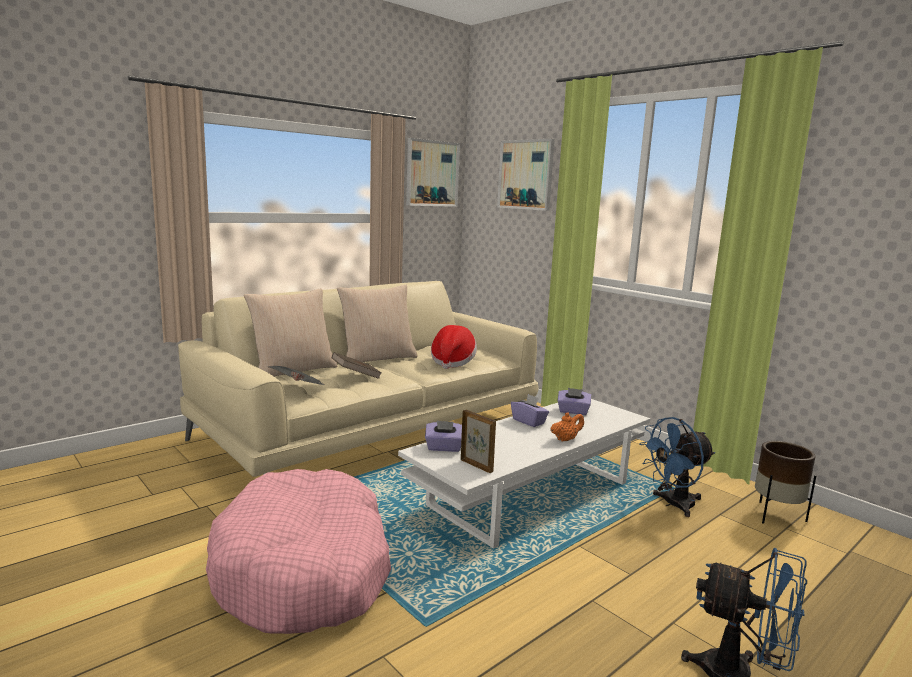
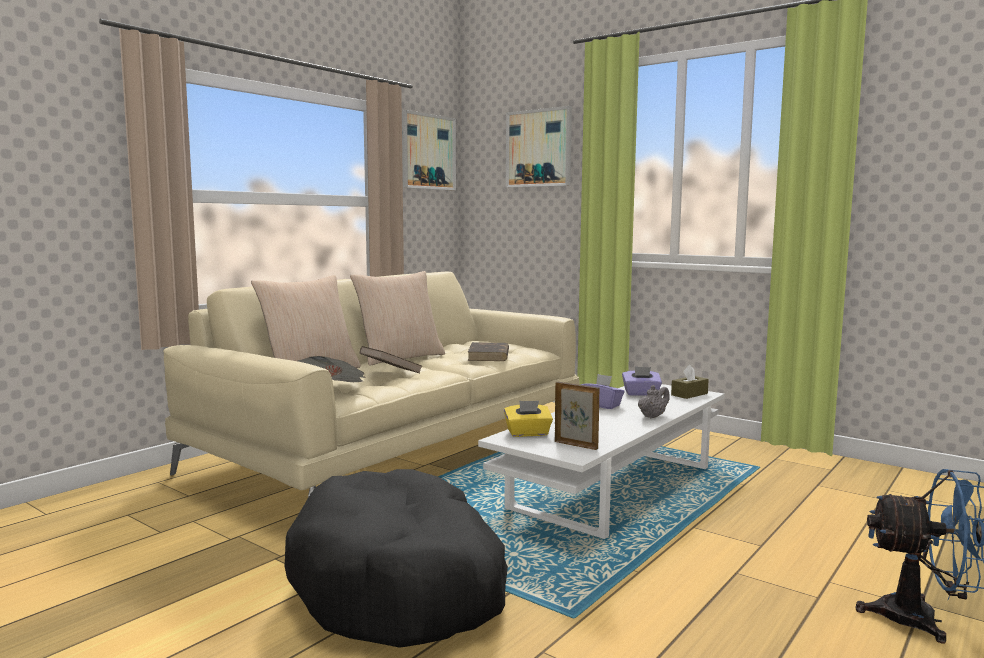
camera: 10 degrees left, 5 degrees down
pink dog bed [206,469,391,634] -> black dog bed [285,469,508,648]
purple tissue box [425,421,462,452] -> yellow tissue box [504,401,553,437]
hat [431,325,477,369] -> brown book [468,342,509,361]
orange teapot [550,412,584,442] -> grey teapot [638,385,670,418]
blue fan [639,417,715,517] -> none
brown planter [755,441,816,524] -> none
none -> brown tissue box [671,365,709,399]

